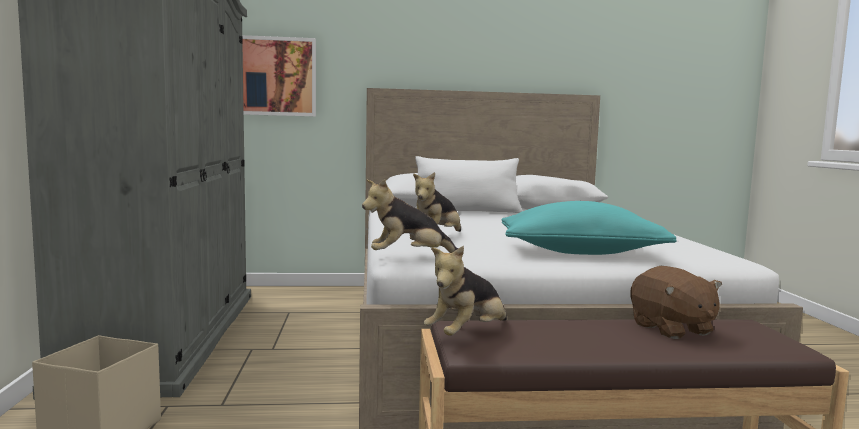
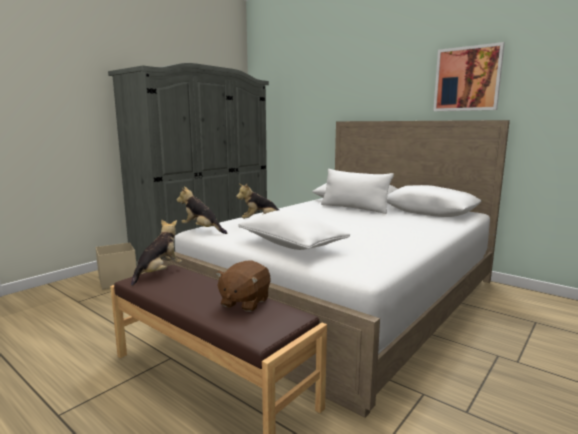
camera: 45 degrees right, 5 degrees up
picture [242,35,316,117] -> picture moved to [433,42,505,111]
plush toy [424,246,507,336] -> plush toy turned 120 degrees clockwise [131,219,182,286]
turquoise pillow [501,201,676,255] -> white pillow [238,210,350,250]

